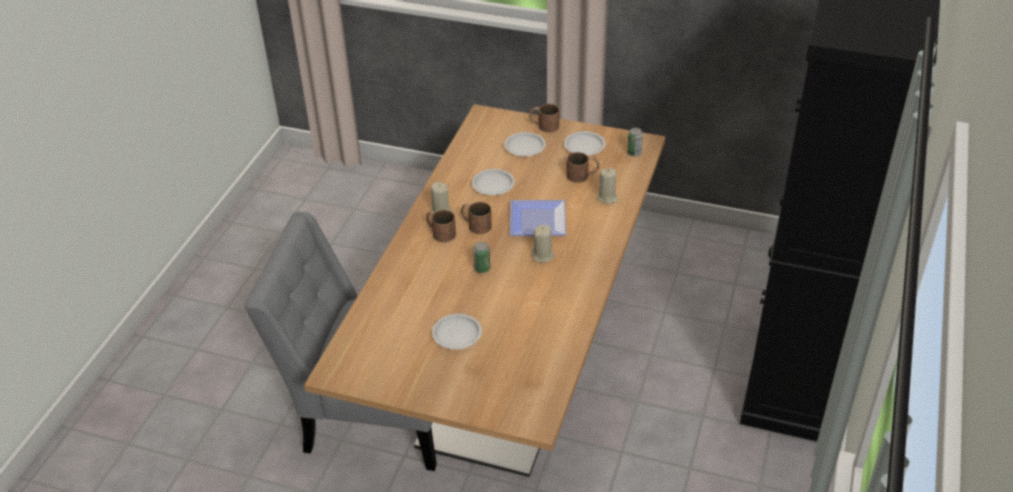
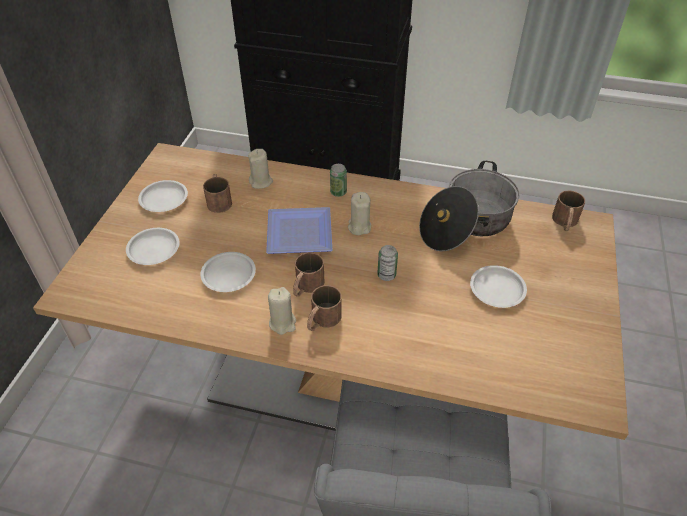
camera: 95 degrees left, 5 degrees up
brown mug [529,104,559,133] -> brown mug moved to [552,191,585,231]
can [627,128,643,156] -> can moved to [330,164,347,197]
none -> cooking pot [419,161,519,252]

